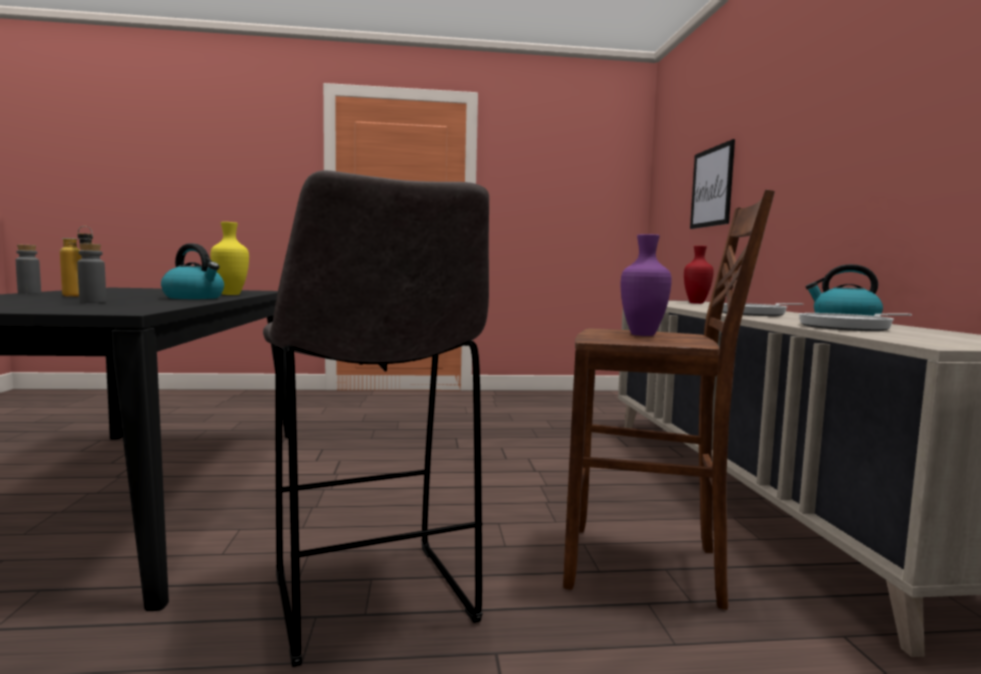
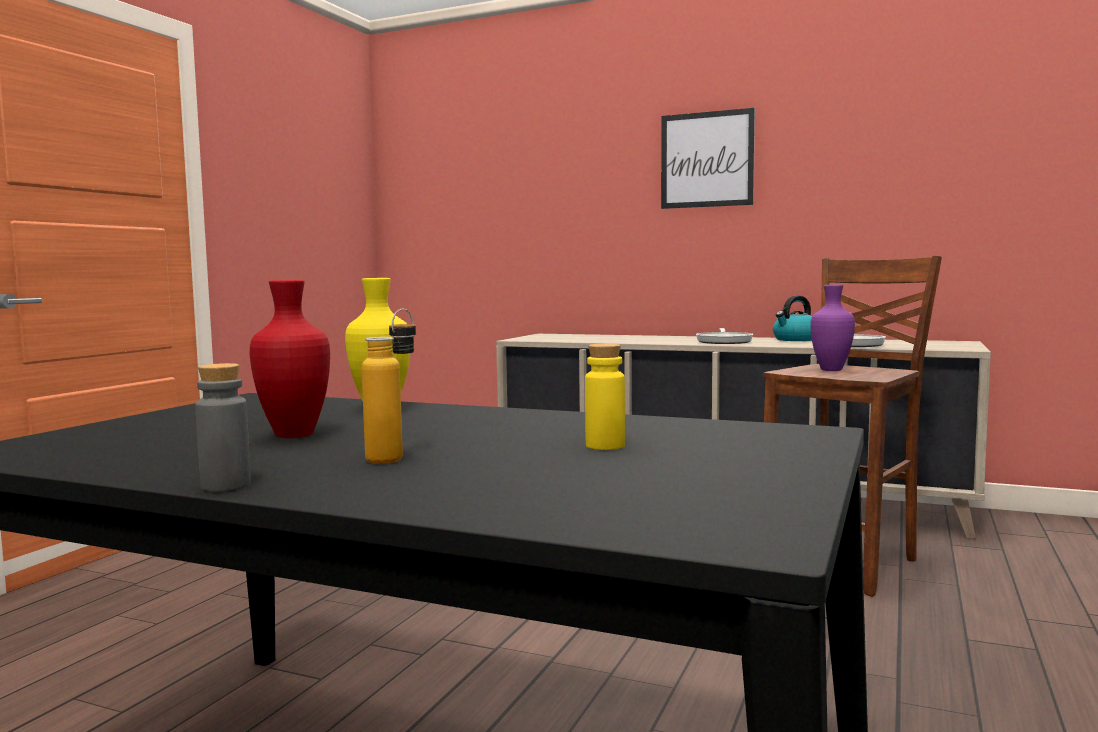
camera: 60 degrees left, 0 degrees up
grey bottle [77,243,106,303] -> yellow bottle [585,344,625,450]
kettle [161,243,224,299] -> none
grey stool [263,170,489,667] -> none
red vase [684,246,714,304] -> red vase moved to [250,280,330,438]
picture [690,139,735,229] -> picture moved to [661,108,755,209]

